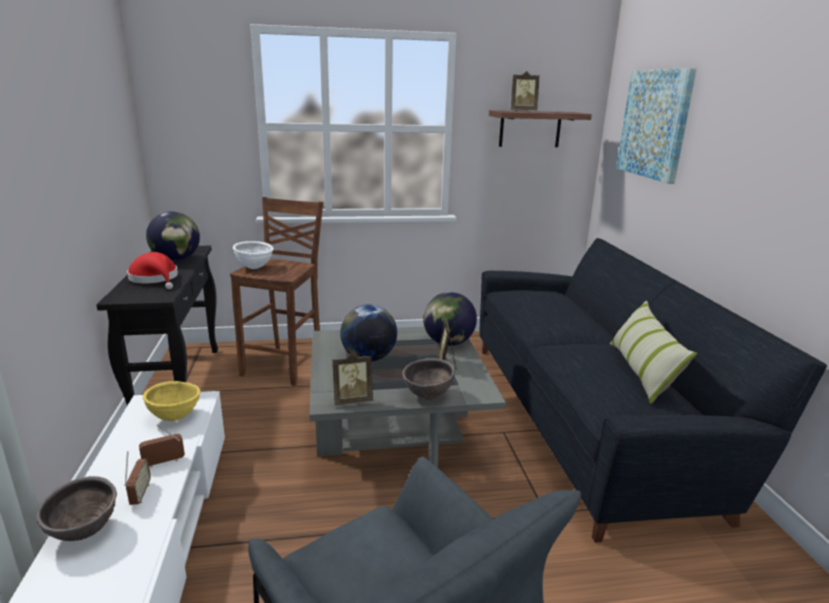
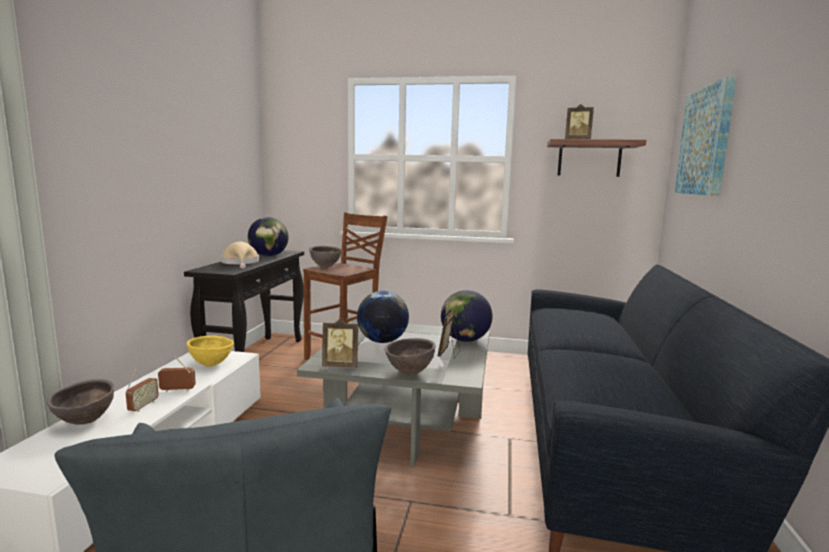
camera: 20 degrees right, 10 degrees down
red hat [127,252,178,289] -> beige hat [221,242,259,269]
white bowl [233,241,274,269] -> brown bowl [309,246,342,268]
pillow [610,300,697,404] -> none

